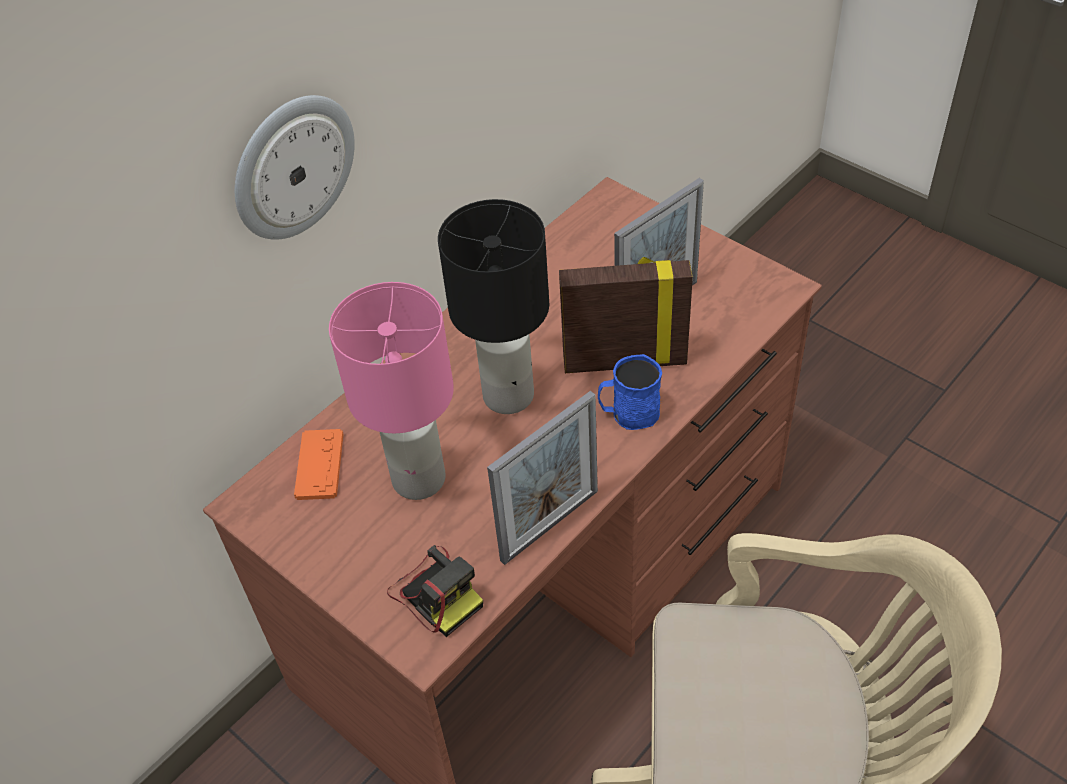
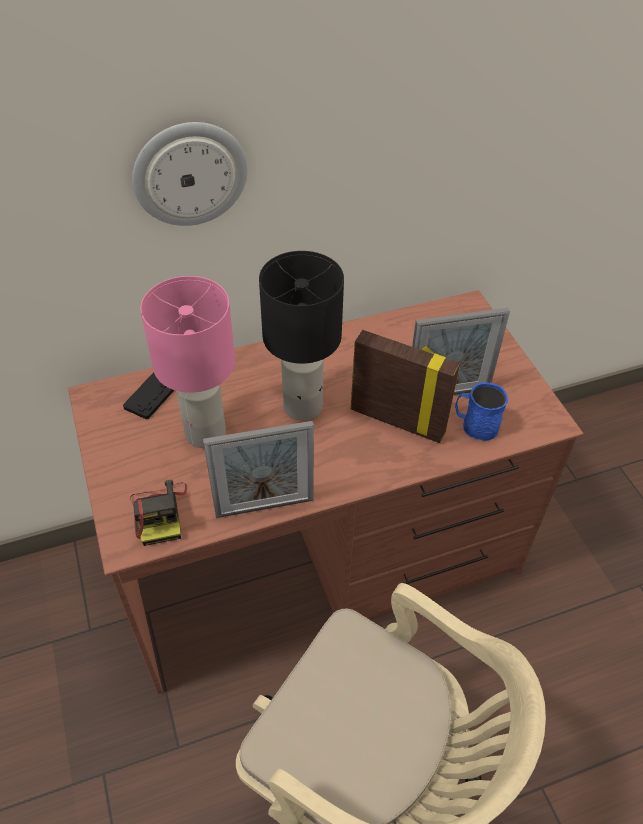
camera: 25 degrees right, 0 degrees up
orange game controller [294,429,344,500] -> black game controller [123,372,174,419]
blue mug [598,354,662,430] -> blue mug moved to [455,382,508,441]

